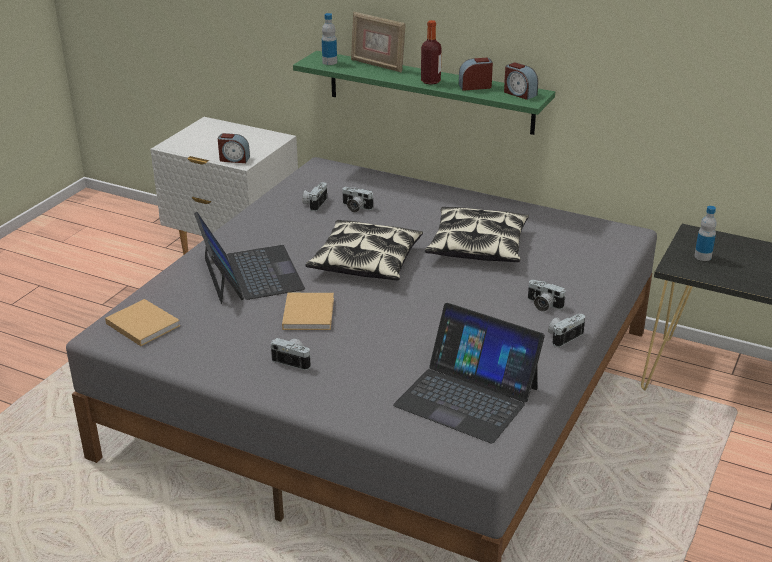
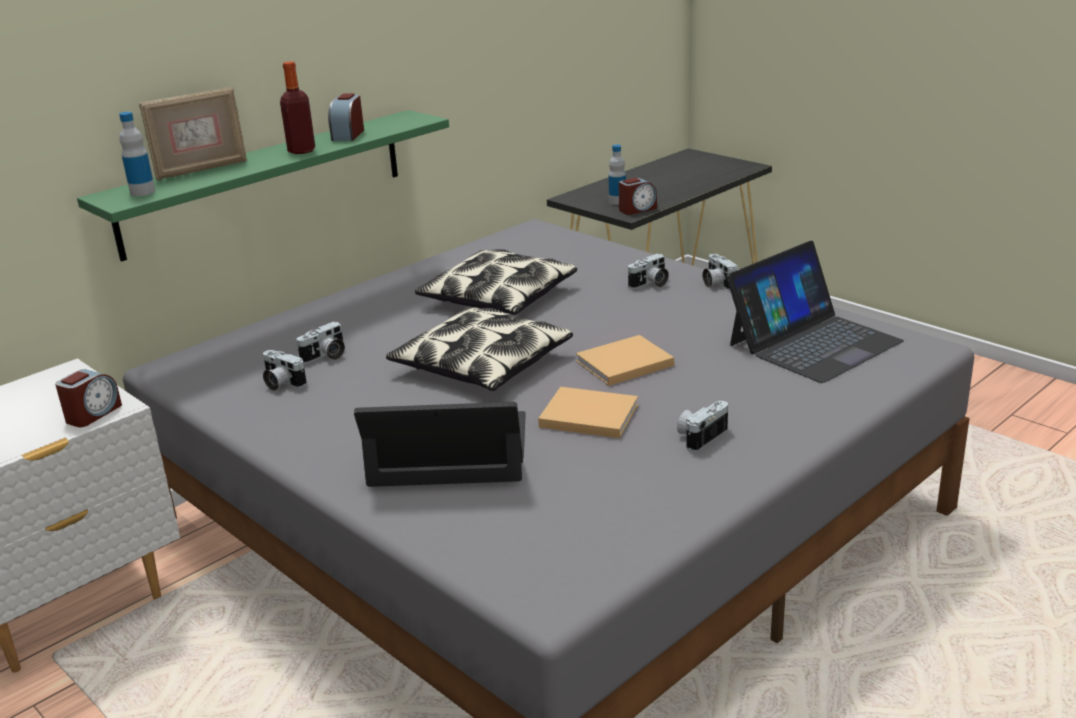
camera: 70 degrees left, 5 degrees down
beige book [105,299,180,346] -> beige book moved to [576,335,674,386]
alarm clock [504,62,538,100] -> alarm clock moved to [619,178,657,215]

